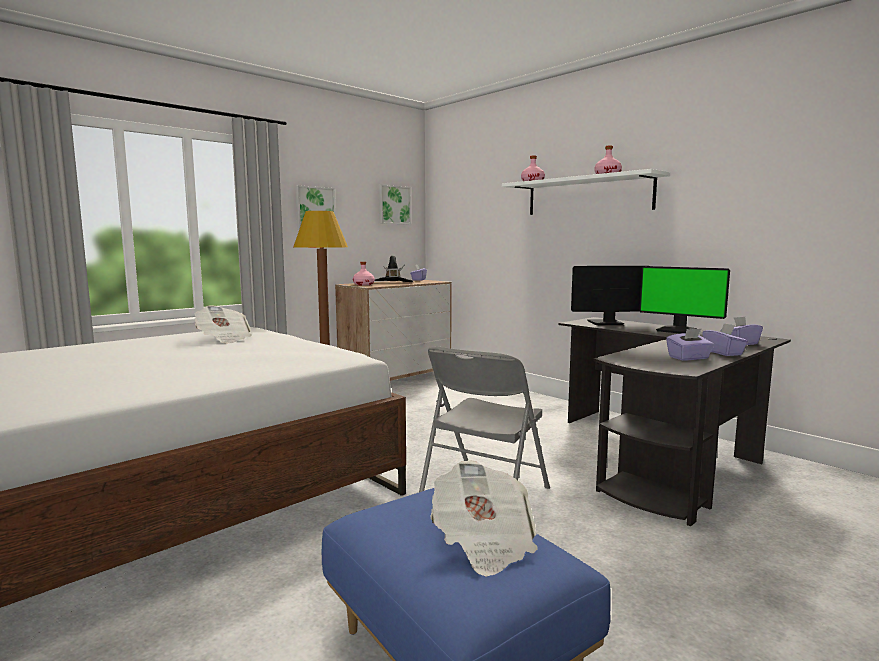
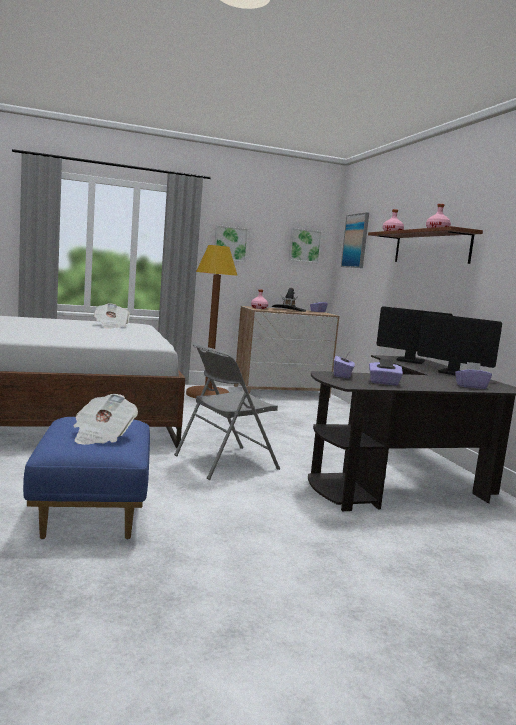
camera: 25 degrees right, 0 degrees up
white shelf [502,169,670,215] -> brown shelf [368,226,483,264]
monitor [639,266,730,334] -> monitor turned 150 degrees clockwise [417,313,502,375]
purple tissue box [702,323,748,356] -> purple tissue box moved to [334,353,355,378]
none -> picture [341,212,369,268]

